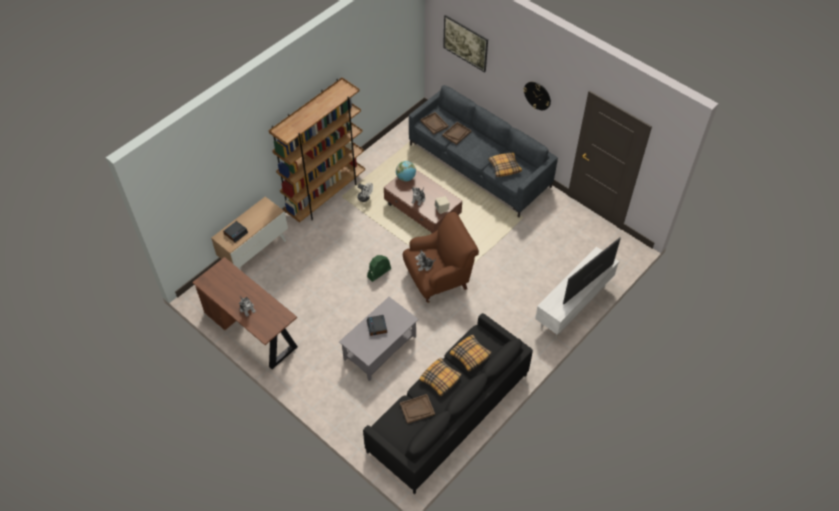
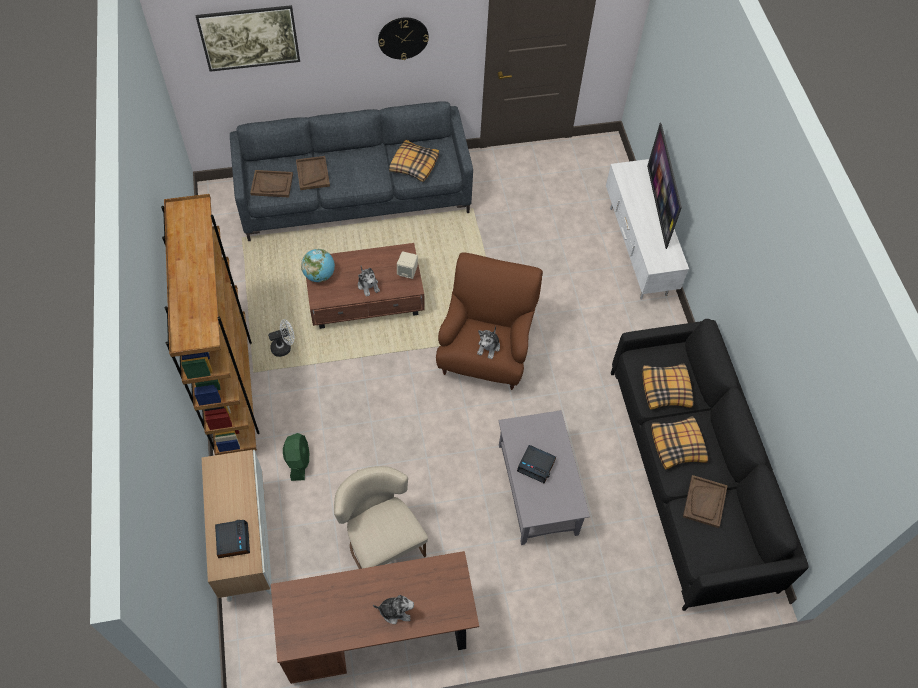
camera: 55 degrees left, 5 degrees up
green fan [367,255,391,282] -> green fan moved to [283,433,309,481]
none -> beige chair [334,466,428,569]

